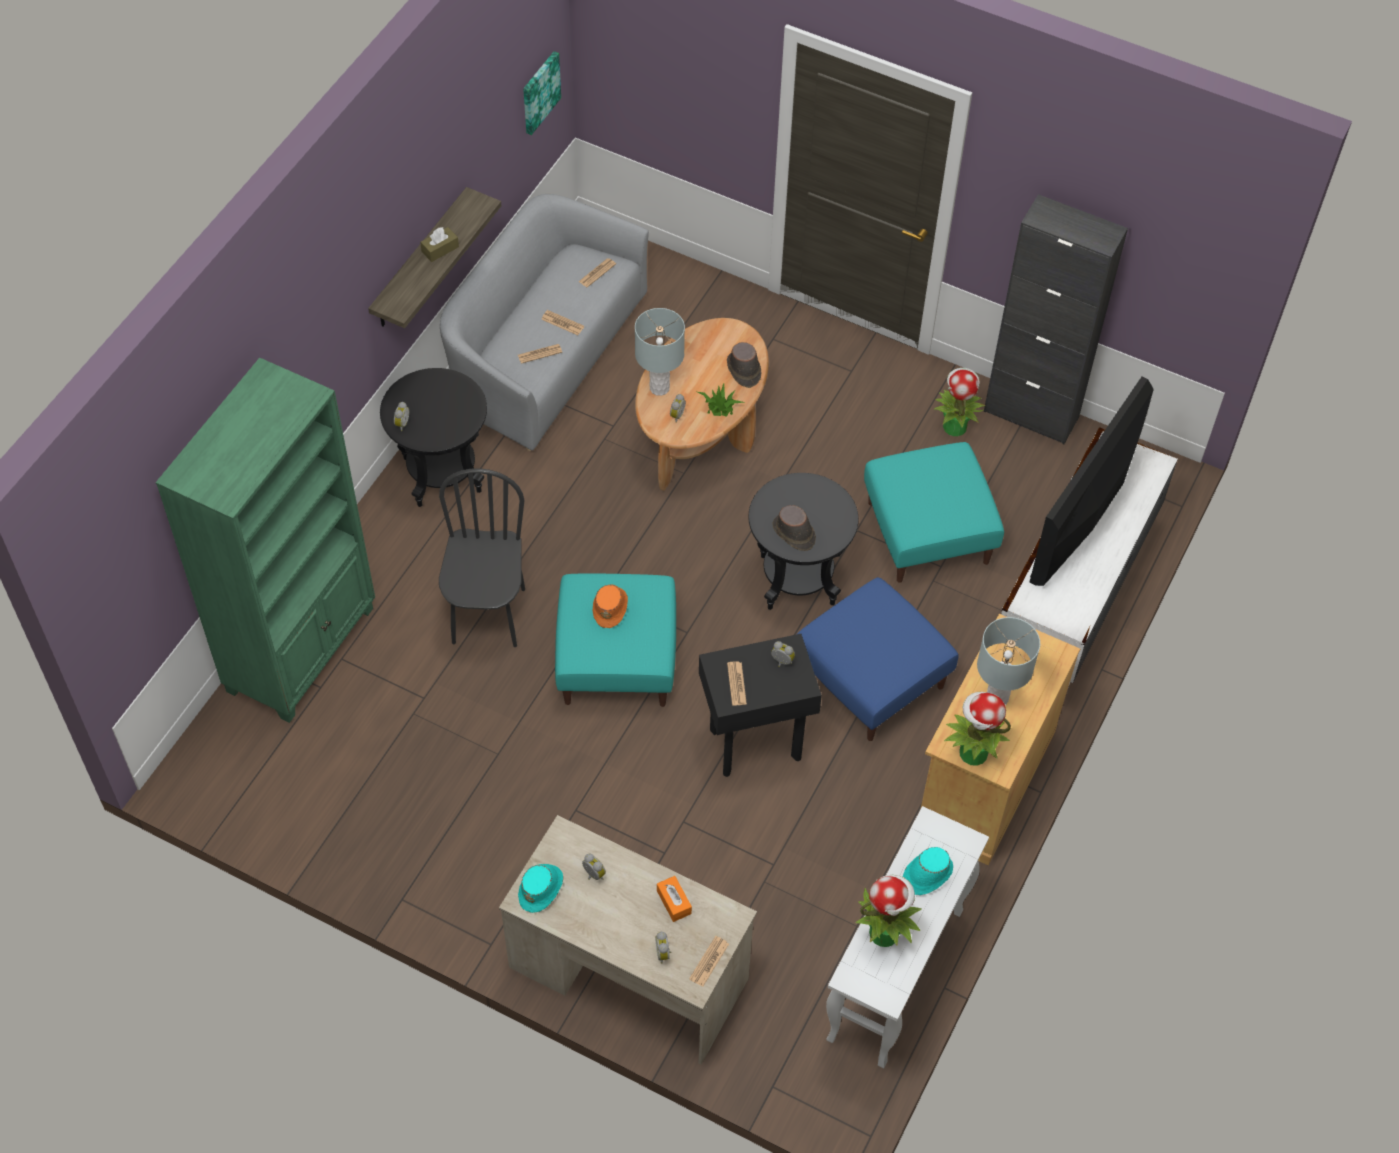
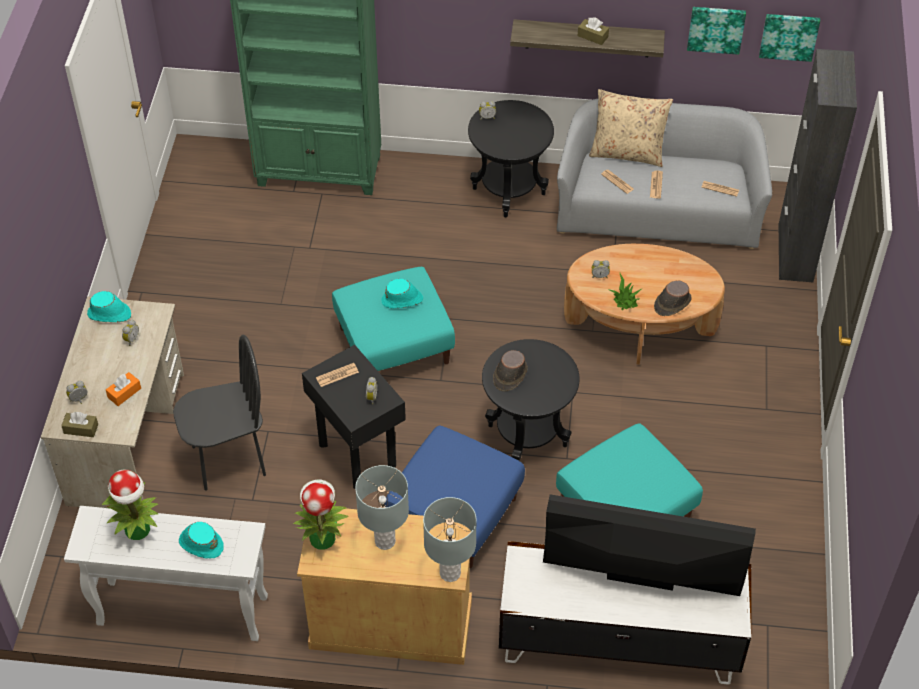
camera: 70 degrees right, 5 degrees down
black chair [439,468,525,647] -> black chair moved to [173,335,266,491]
orange hat [592,584,628,628] -> turquoise hat [381,279,423,309]
grey table lamp [635,308,685,396] -> grey table lamp moved to [423,497,477,582]
newspaper [689,936,729,987] -> brown tissue box [61,412,98,437]
potted plant [934,368,985,436] -> none
black cabinet [984,194,1128,444] -> black cabinet moved to [778,49,857,282]
none -> beige pillow [589,89,673,167]
none -> picture [687,7,746,55]

